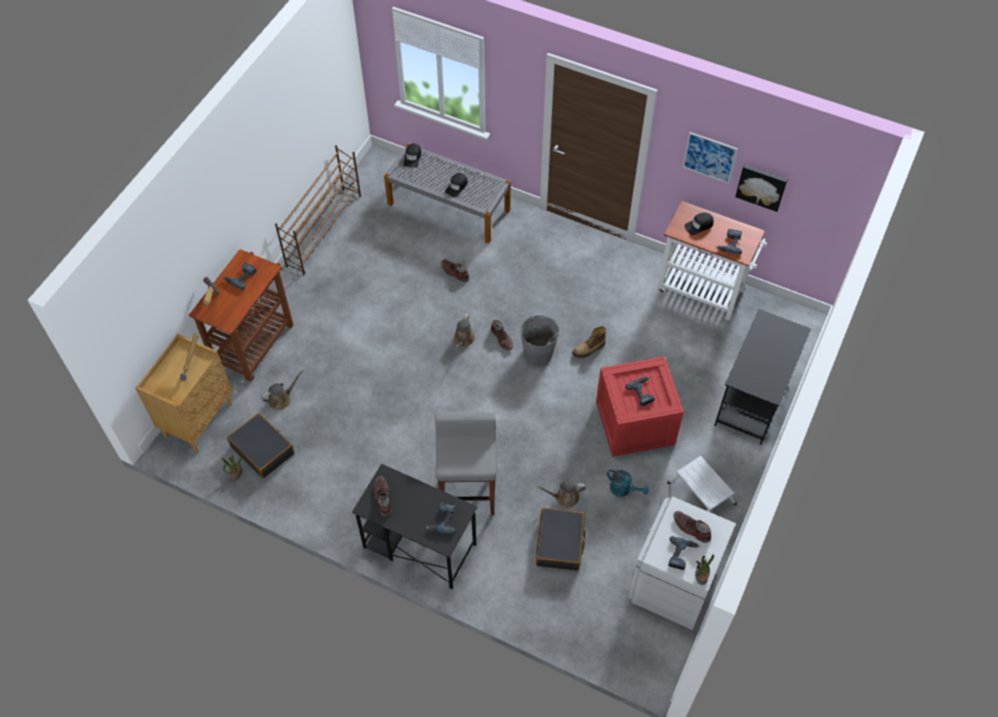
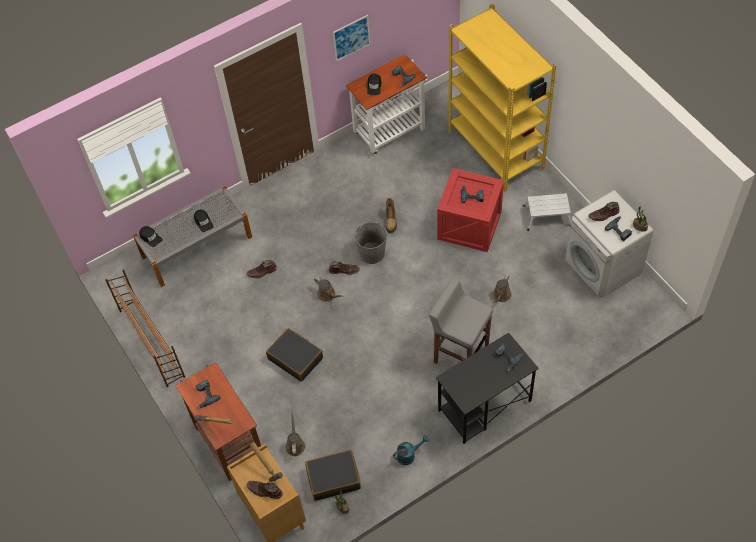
camera: 55 degrees left, 0 degrees up
brown boot [374,476,391,516] -> brown boot moved to [247,481,283,499]
black suitcase [536,508,586,571] -> black suitcase moved to [266,328,323,382]
turquoise watering can [607,469,649,497] -> turquoise watering can moved to [393,435,429,465]
black desk [714,309,811,445] -> yellow bookcase [448,3,556,192]
picture [735,165,787,212] -> none

